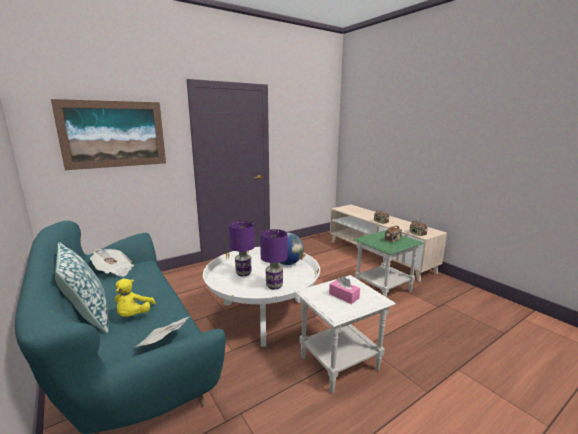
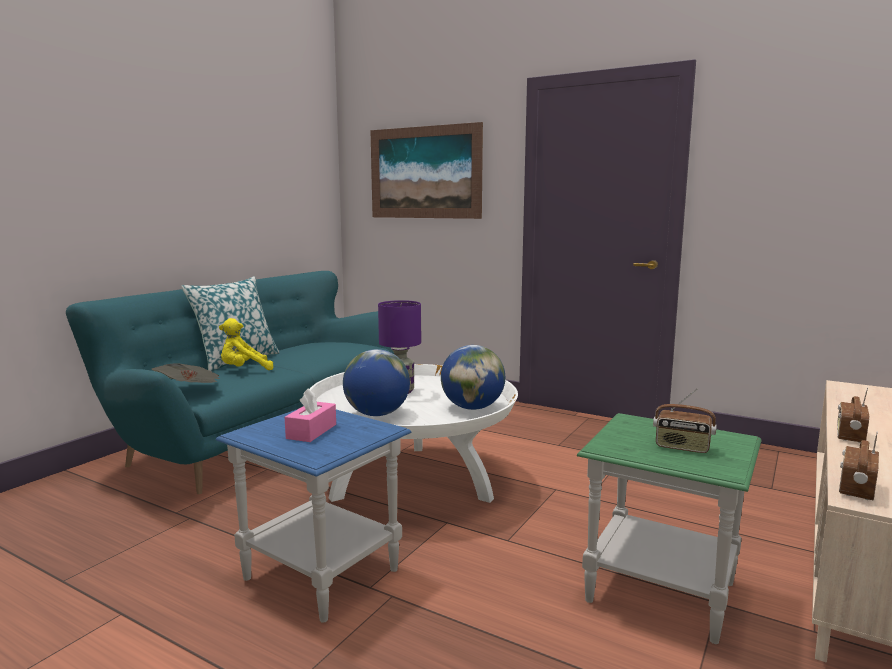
camera: 65 degrees right, 5 degrees down
newspaper [90,249,134,277] -> none
purple table lamp [260,229,287,290] -> globe [343,349,410,416]
white side table [295,275,396,393] -> blue side table [216,409,411,623]

